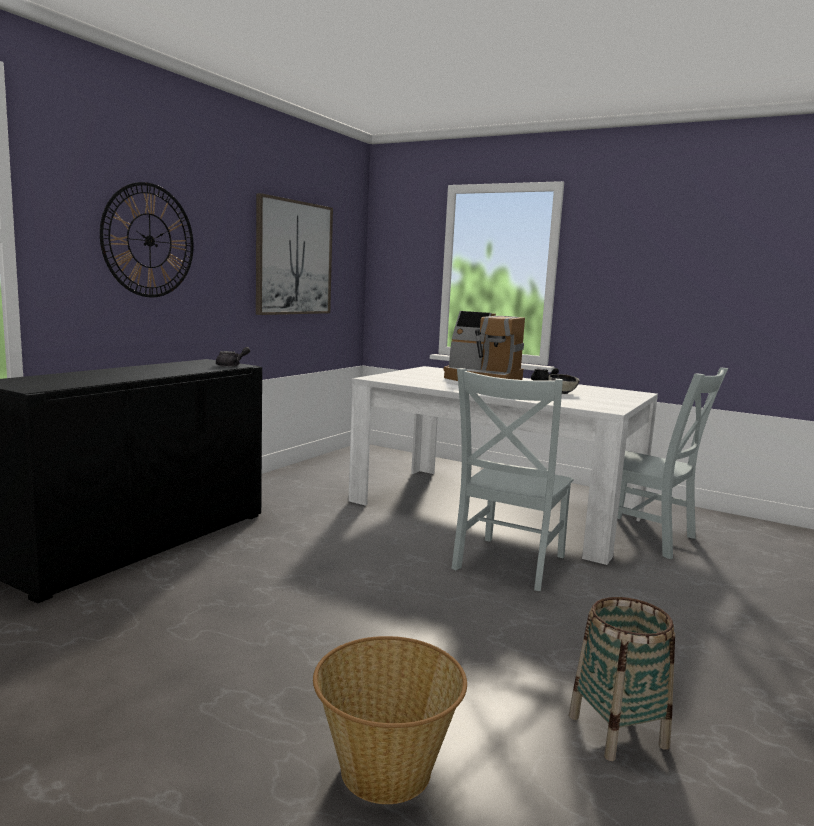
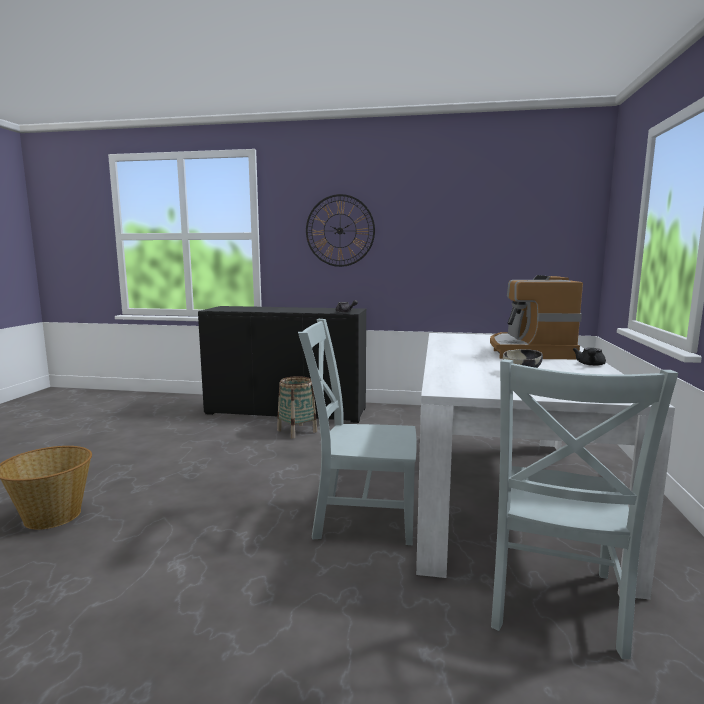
camera: 70 degrees right, 0 degrees up
picture [256,193,333,315] -> none
basket [569,597,675,761] -> basket moved to [277,376,317,439]

